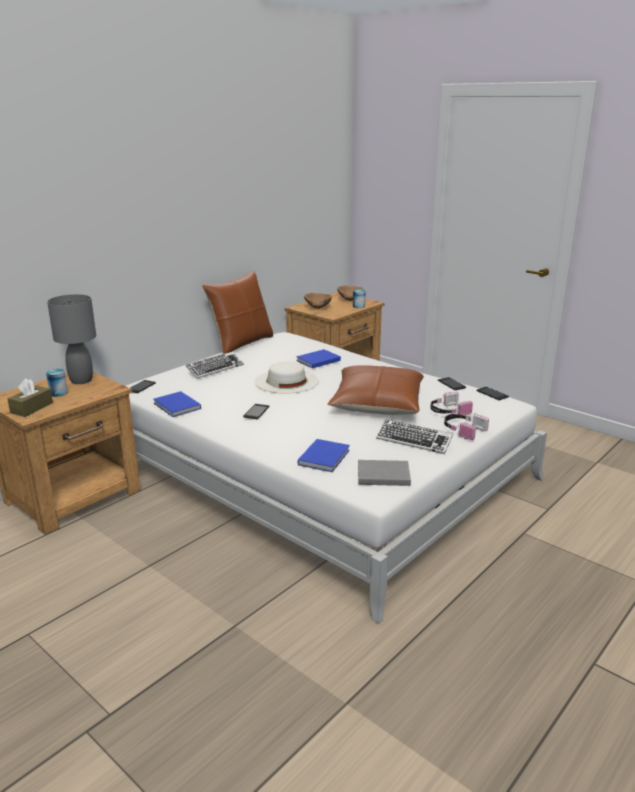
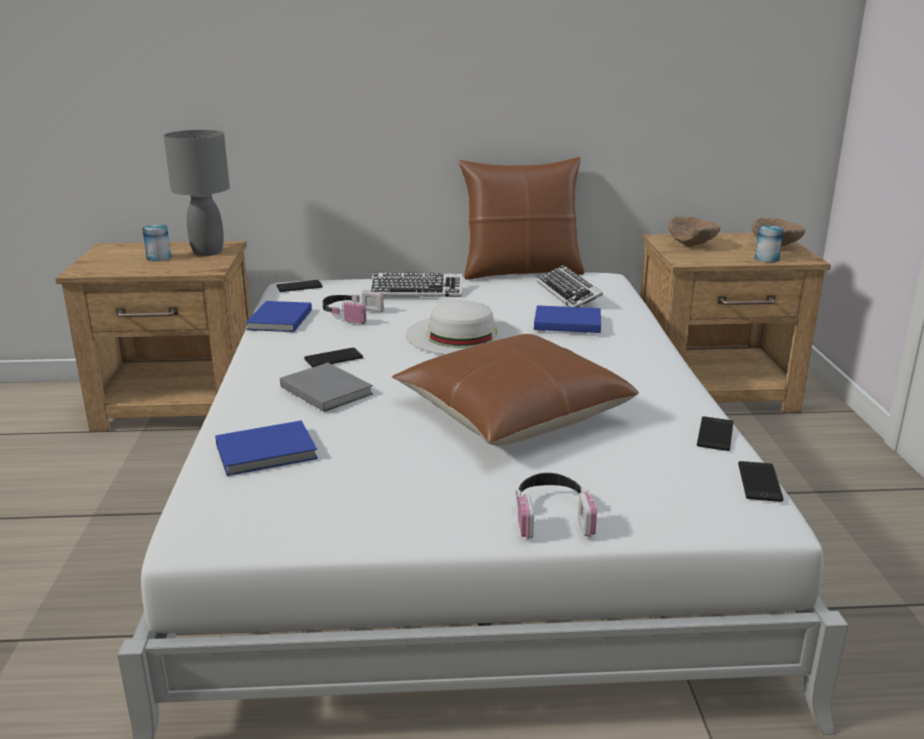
camera: 45 degrees right, 0 degrees up
brown tissue box [7,378,53,417] -> none
grey book [358,460,411,486] -> grey book moved to [280,363,373,412]
keyboard [376,419,453,454] -> keyboard moved to [537,265,603,307]
headphones [431,392,473,415] -> headphones moved to [323,289,384,324]

